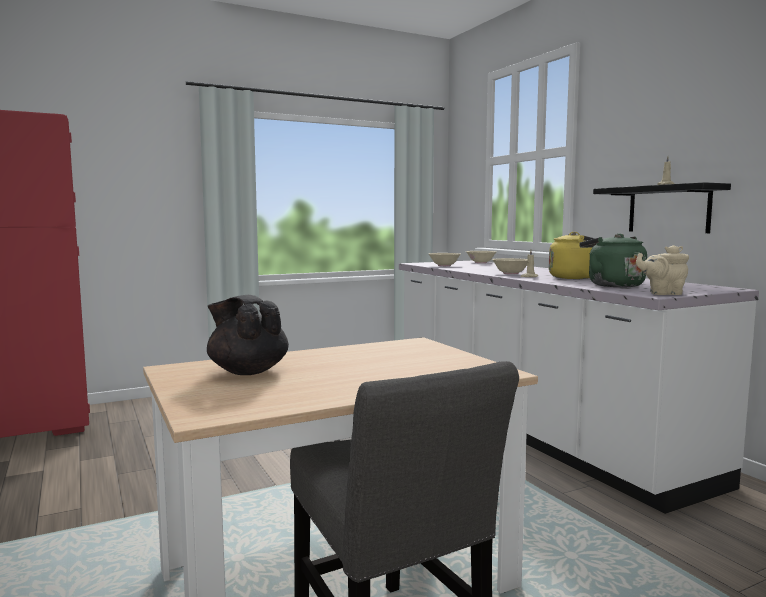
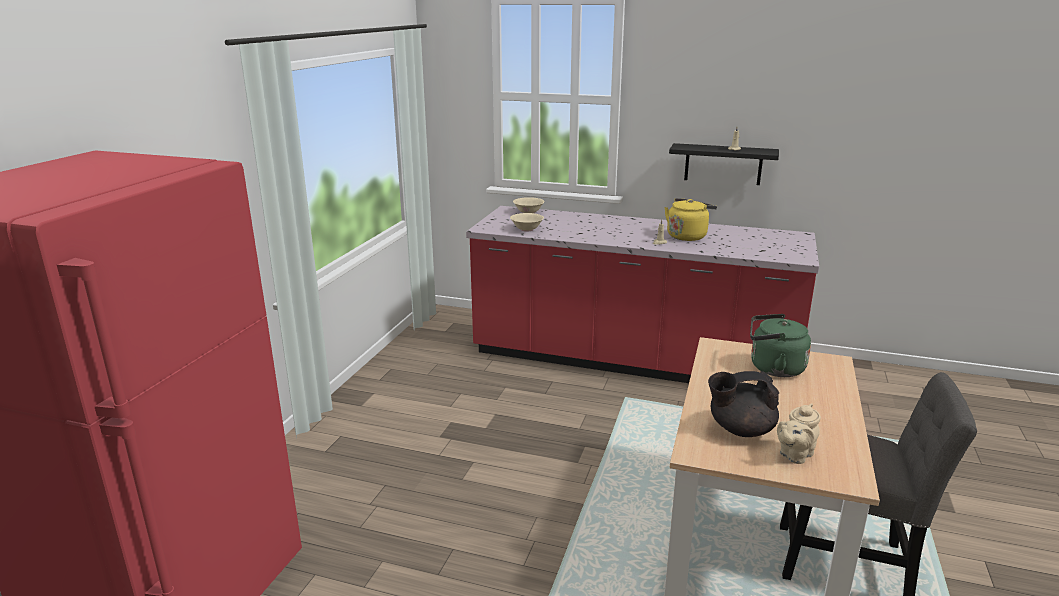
camera: 45 degrees left, 15 degrees up
white counter [399,261,759,514] -> red counter [466,206,819,383]
beige bowl [492,258,528,274] -> none
green kettle [579,233,647,287] -> green kettle moved to [750,314,811,377]
beige teapot [636,245,689,295] -> beige teapot moved to [777,403,821,464]

